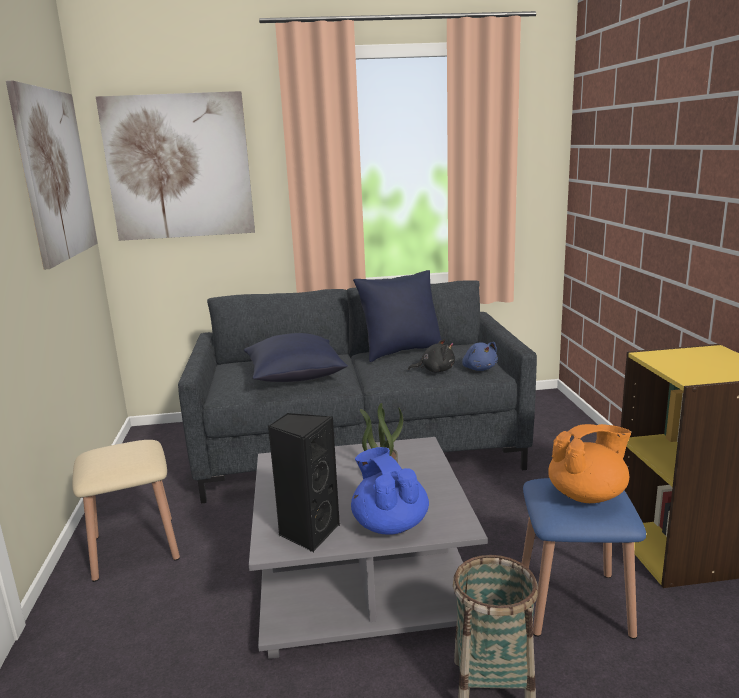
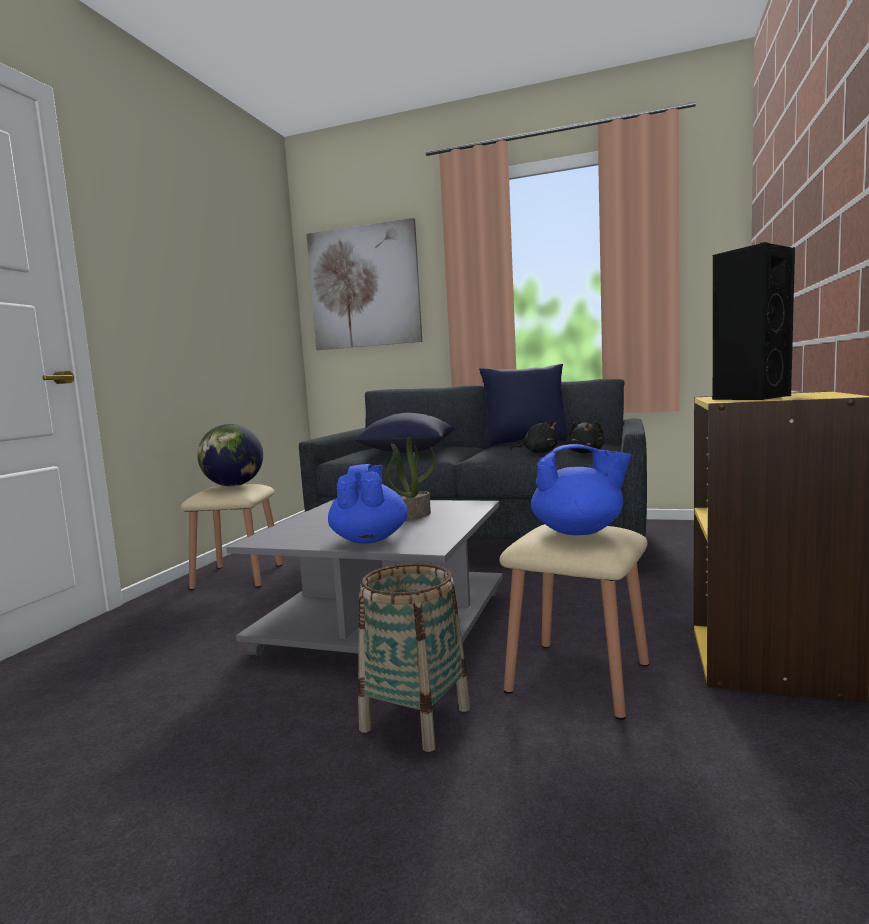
camera: 25 degrees right, 10 degrees down
picture [6,80,98,269] -> none
black speaker [268,413,340,552] -> black speaker moved to [712,242,795,400]
blue plush toy [462,342,498,371] -> black plush toy [566,421,604,453]
blue stool [522,478,646,639] -> beige stool [500,524,649,720]
orange teapot [548,424,631,503] -> blue teapot [531,444,632,535]
none -> globe [197,424,263,487]

